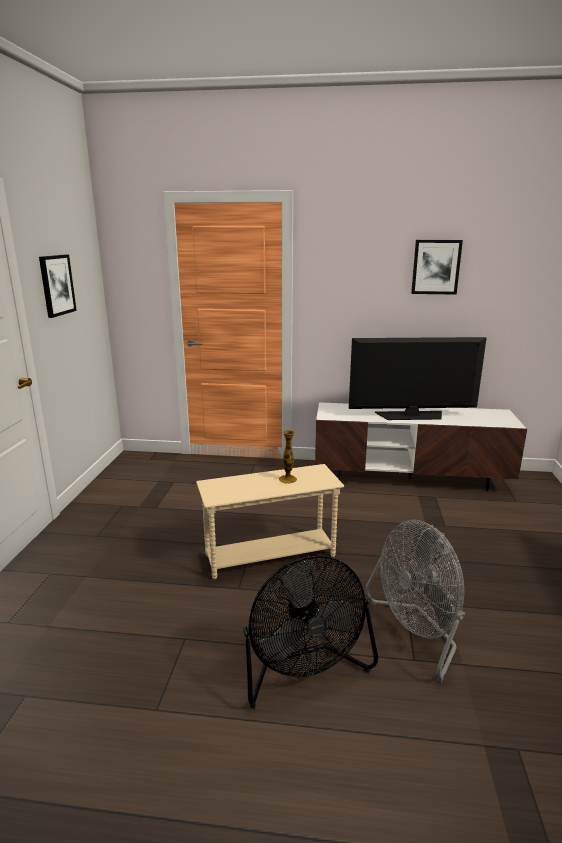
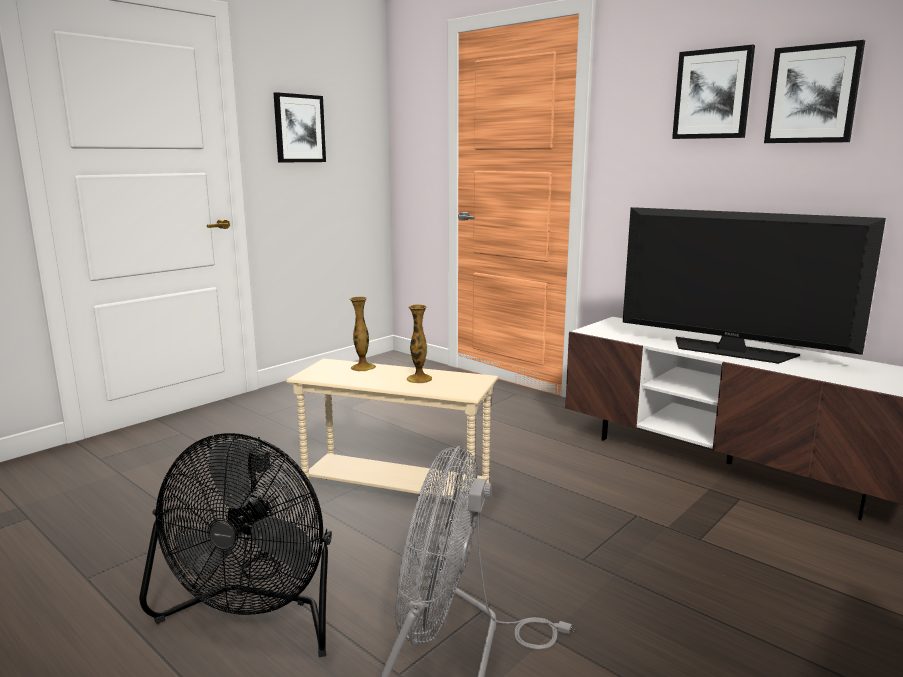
camera: 35 degrees right, 5 degrees down
none -> vase [350,296,376,371]
none -> picture [672,45,755,139]

